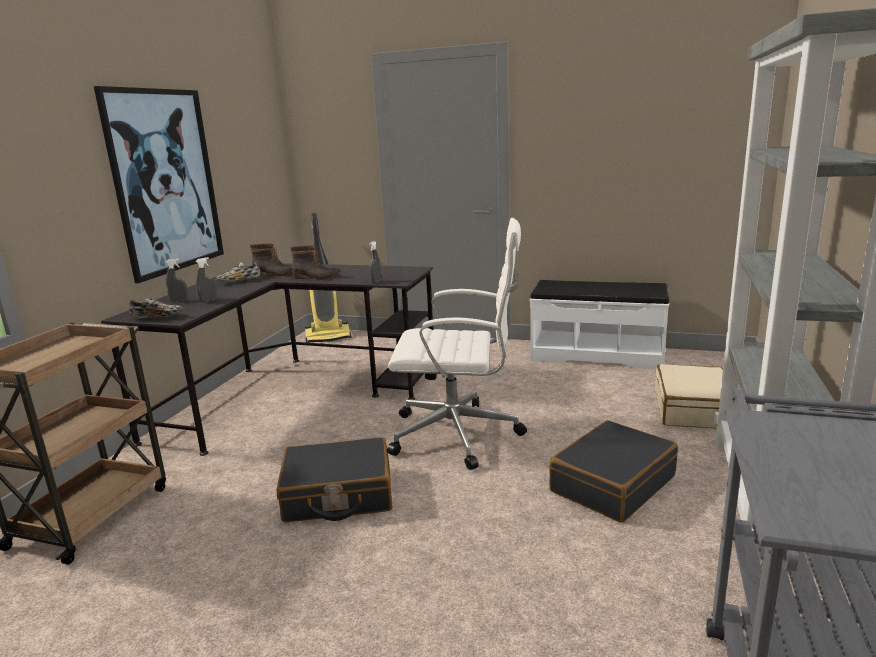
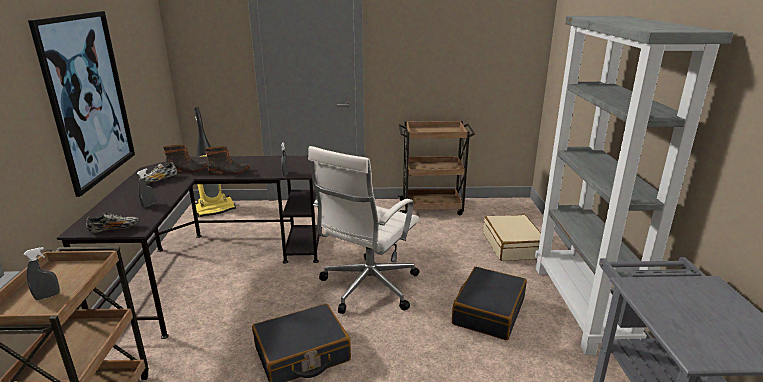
camera: 20 degrees left, 5 degrees up
grey spray bottle [166,259,188,302] -> grey spray bottle moved to [24,247,60,300]
white office chair [387,218,527,470] -> white office chair turned 135 degrees clockwise [308,146,420,314]
white bench [530,280,669,369] -> brown cart [398,121,475,216]

